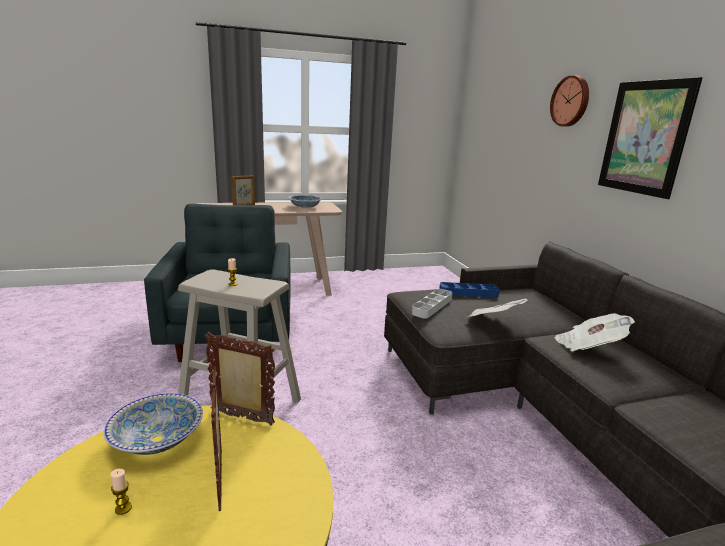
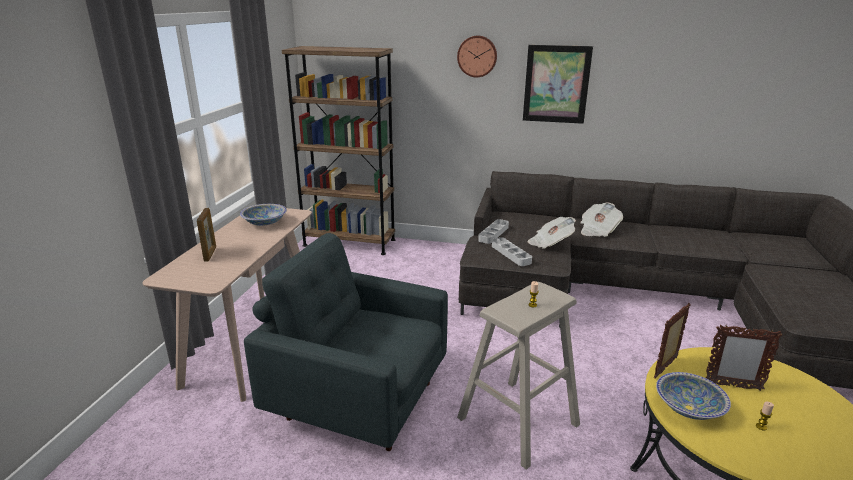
camera: 60 degrees left, 5 degrees up
blue tray [439,282,500,298] -> grey tray [478,219,509,244]
none -> brown bookcase [282,46,395,255]

